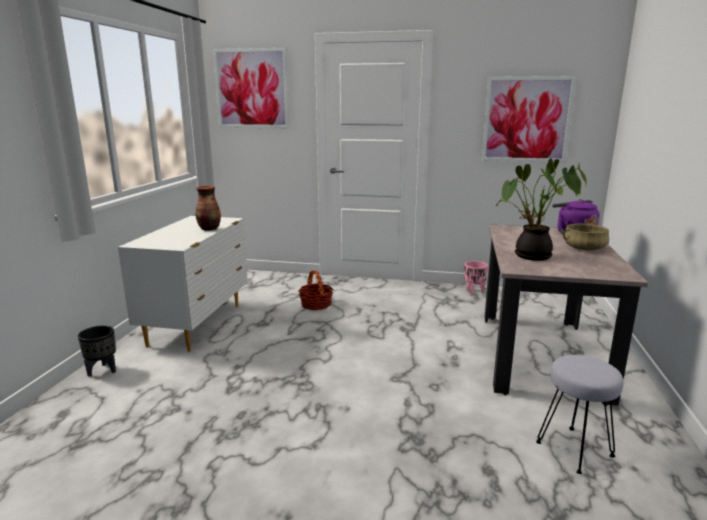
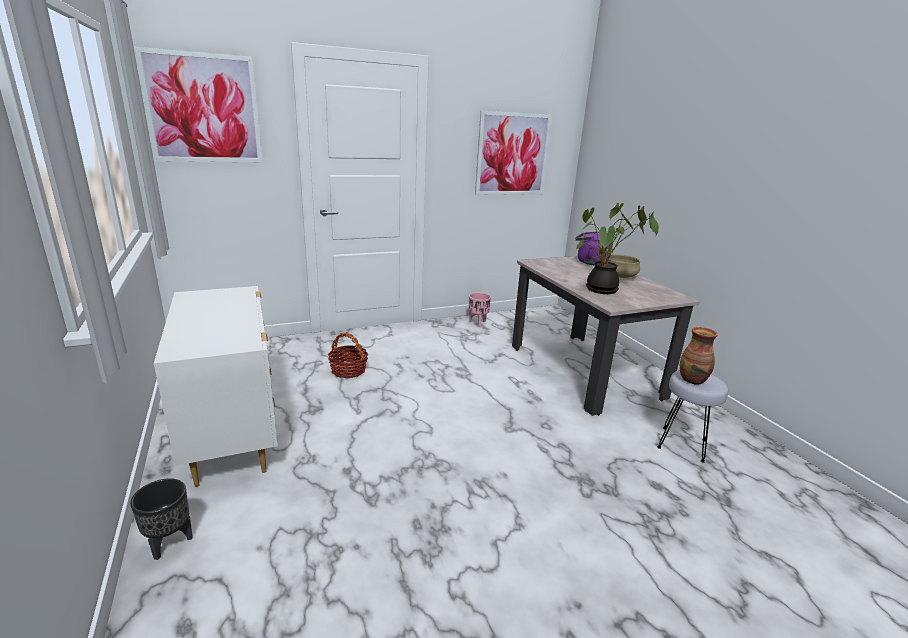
camera: 35 degrees left, 5 degrees up
vase [195,186,221,230] -> vase moved to [680,327,717,385]

